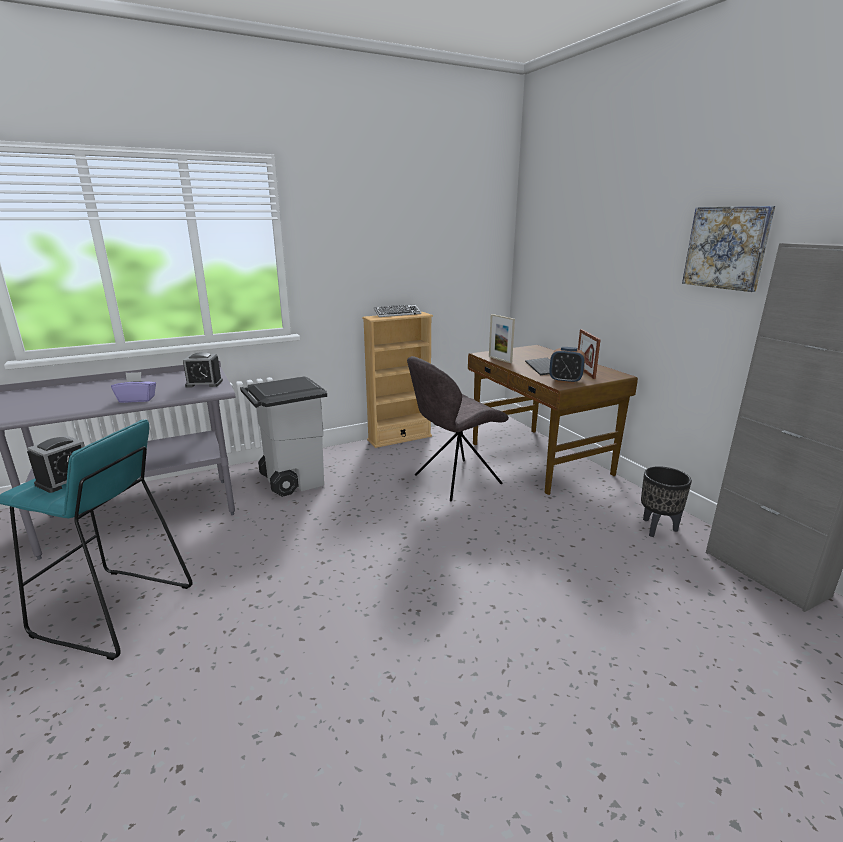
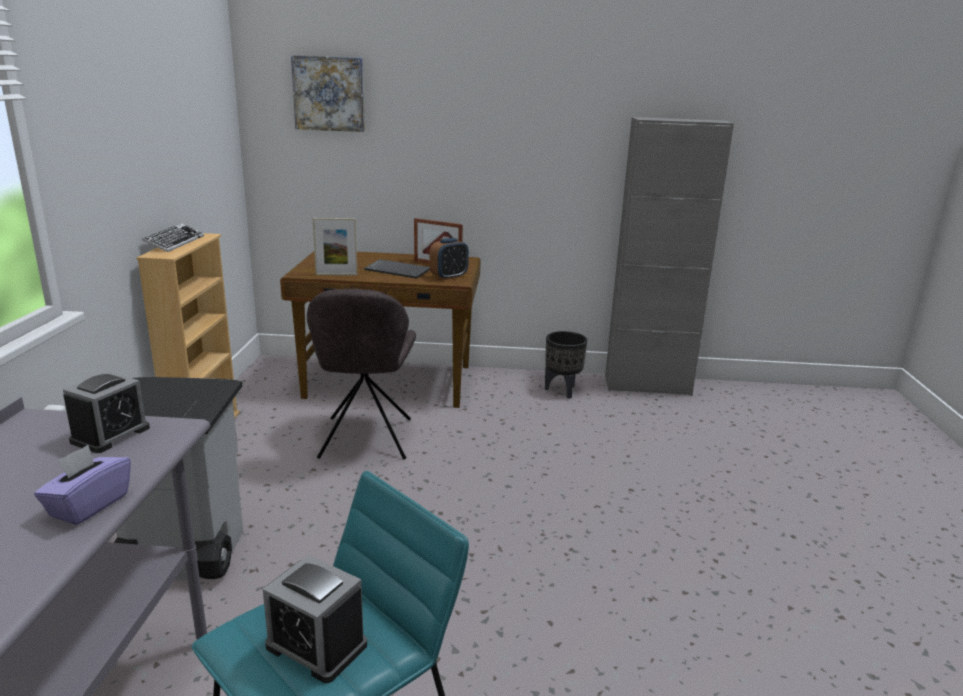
camera: 60 degrees left, 0 degrees up
alarm clock [27,436,85,493] -> alarm clock turned 150 degrees clockwise [263,555,367,683]
picture [682,206,775,292] -> picture moved to [291,55,365,132]

